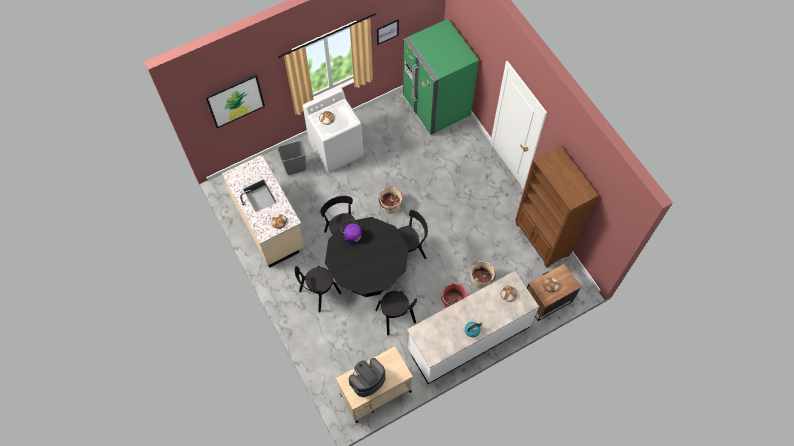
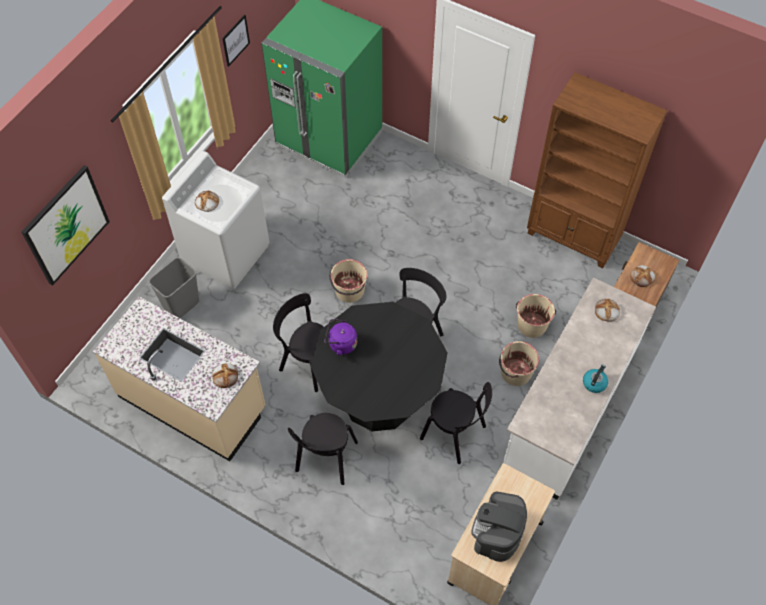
camera: 30 degrees left, 5 degrees down
red bucket [441,283,467,308] -> beige bucket [499,341,539,386]

